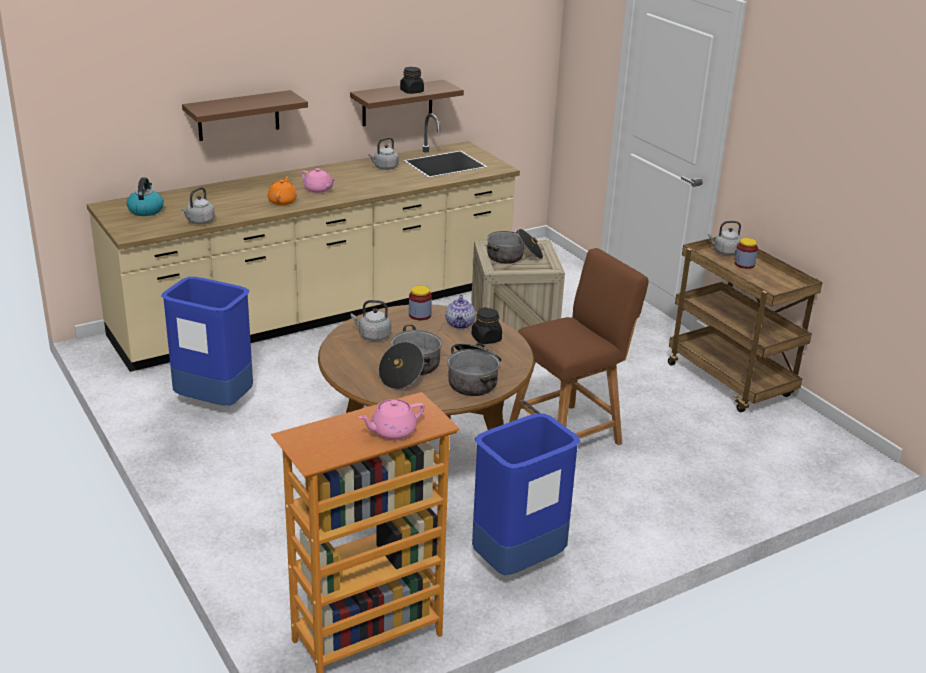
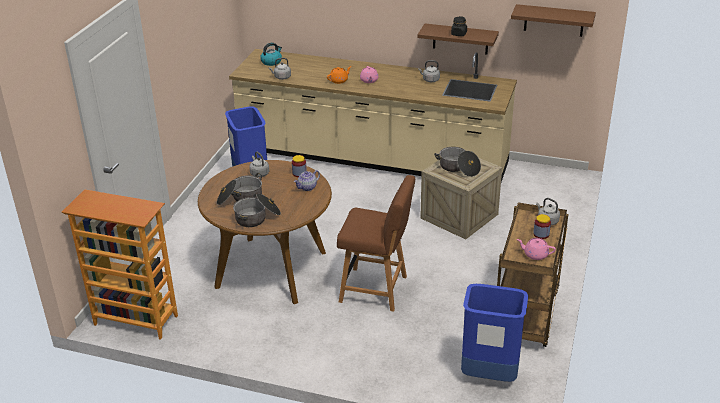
camera: 50 degrees right, 5 degrees up
brown shelf [182,90,308,141] -> brown shelf moved to [511,4,596,37]
pink teapot [359,399,425,440] -> pink teapot moved to [517,238,556,260]
black jar [472,307,502,344] -> none
blue trash can [472,413,581,575] -> blue trash can moved to [461,284,528,382]

